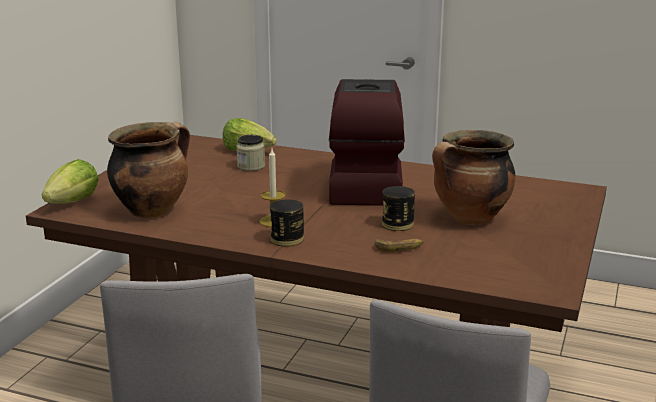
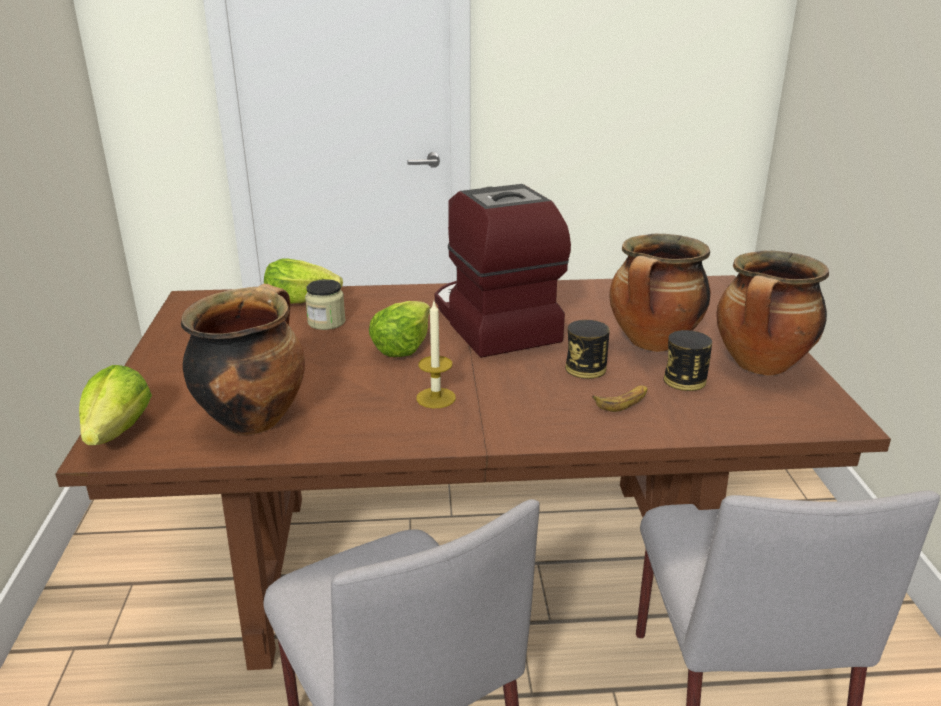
camera: 25 degrees left, 5 degrees up
can [270,199,304,247] -> can moved to [663,330,712,391]
none -> lettuce [369,301,430,357]
none -> cooking pot [717,251,829,376]

